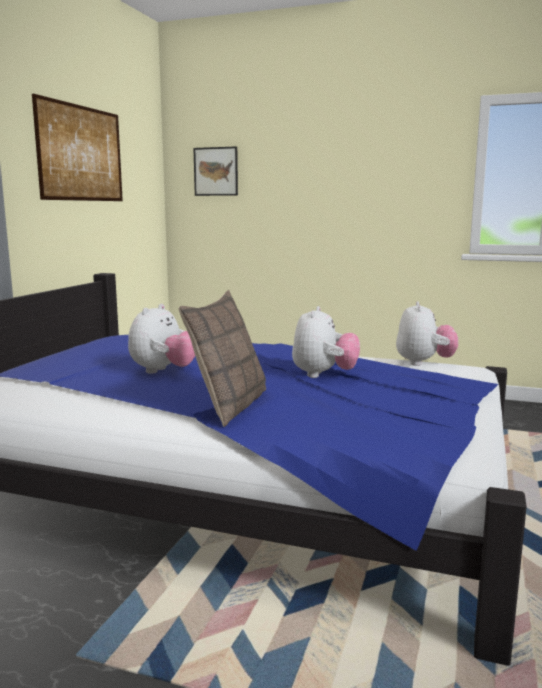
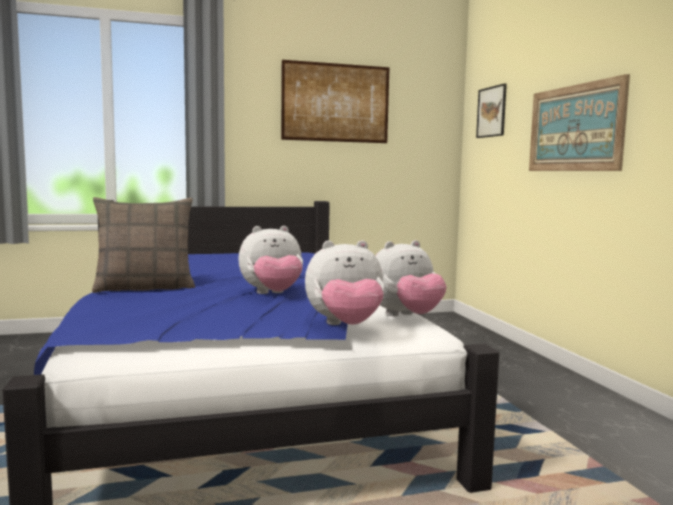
camera: 55 degrees right, 5 degrees down
plush toy [128,304,195,374] -> plush toy moved to [305,240,385,325]
none -> picture [529,74,630,171]

